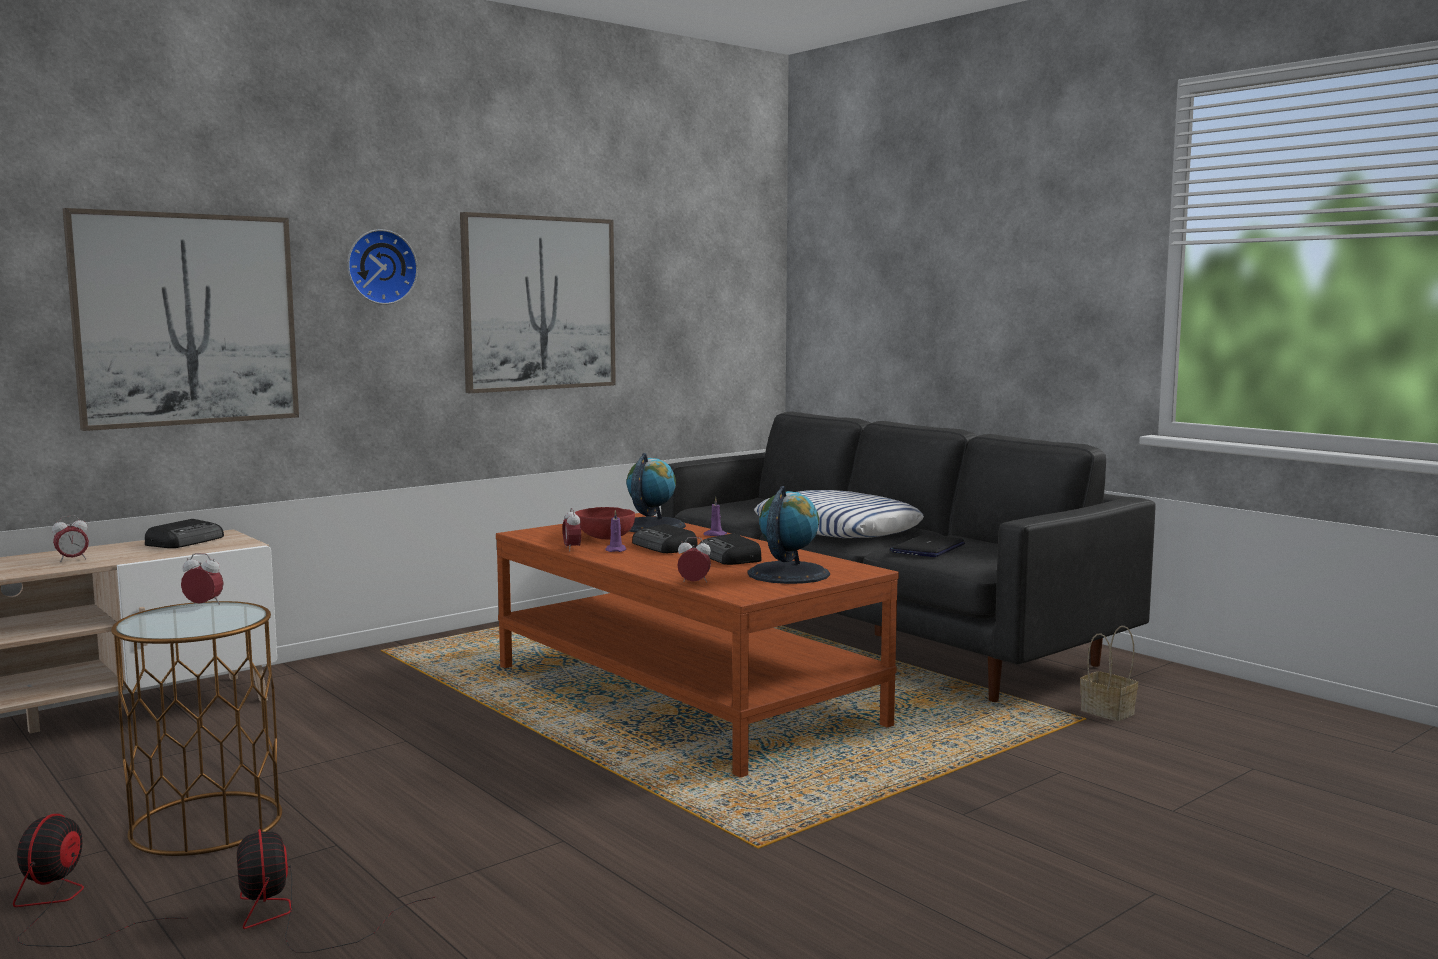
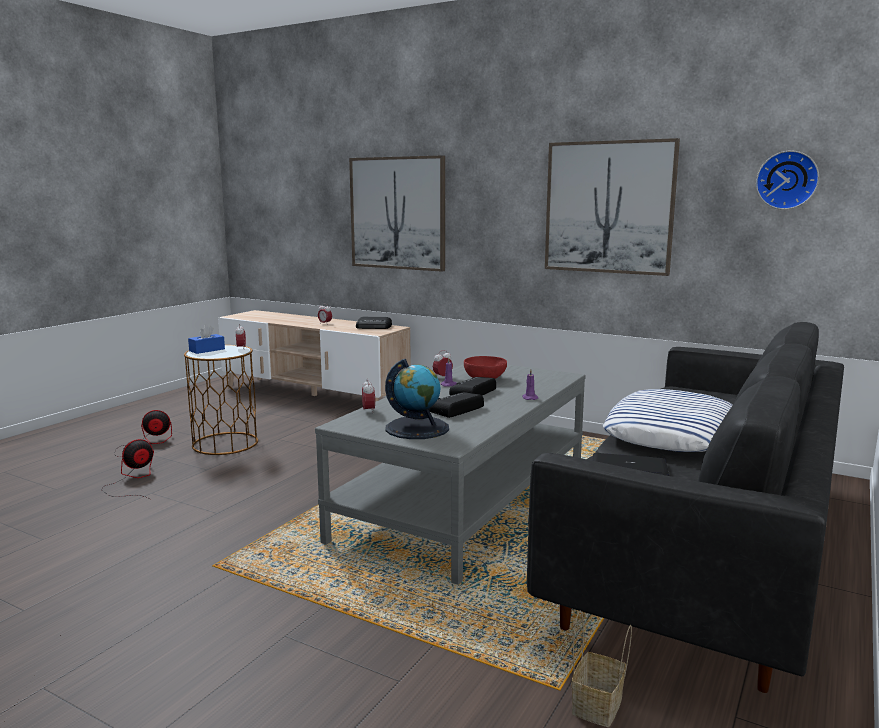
camera: 70 degrees right, 5 degrees up
wall clock [347,229,418,305] -> wall clock moved to [756,150,819,210]
brown coffee table [496,513,899,778] -> grey coffee table [315,364,586,585]
globe [627,453,686,532] -> none
none -> blue tissue box [188,325,225,354]

